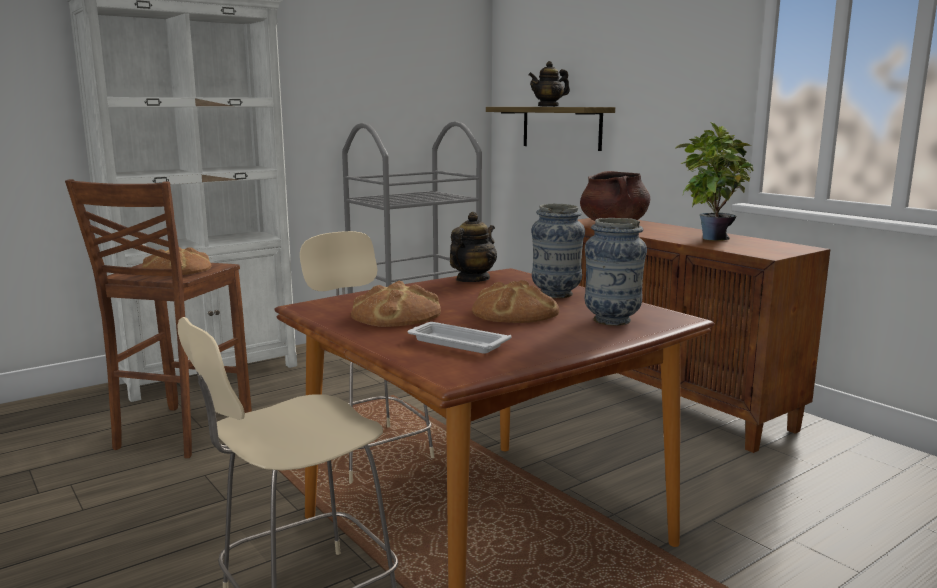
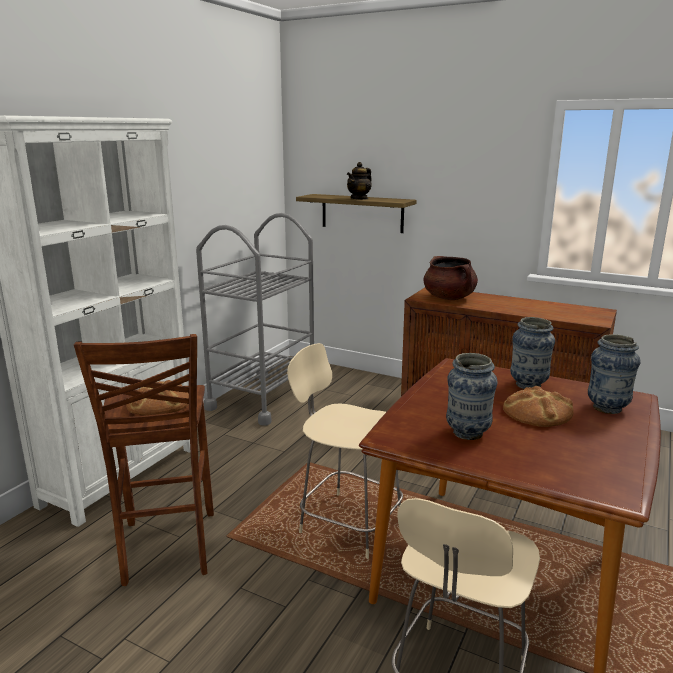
camera: 25 degrees left, 5 degrees up
bread [351,280,441,327] -> vase [446,353,497,440]
white tray [408,322,511,354] -> none
teapot [450,212,497,282] -> none
potted plant [676,122,753,241] -> none

